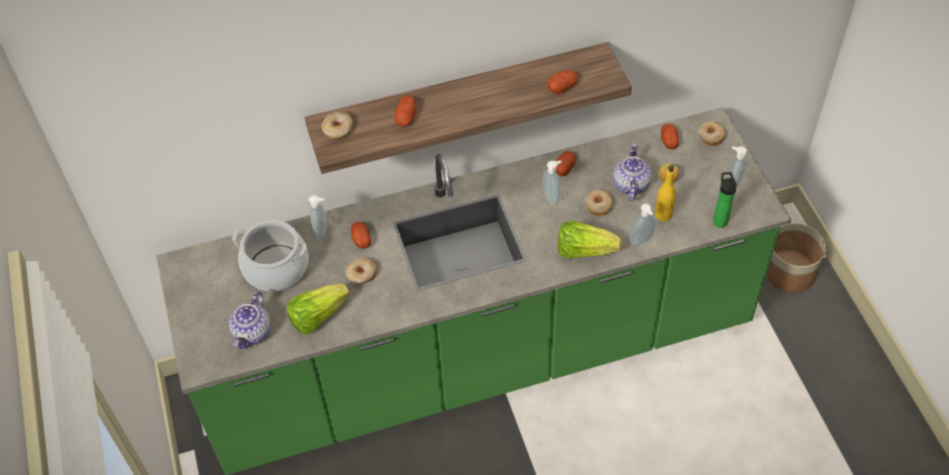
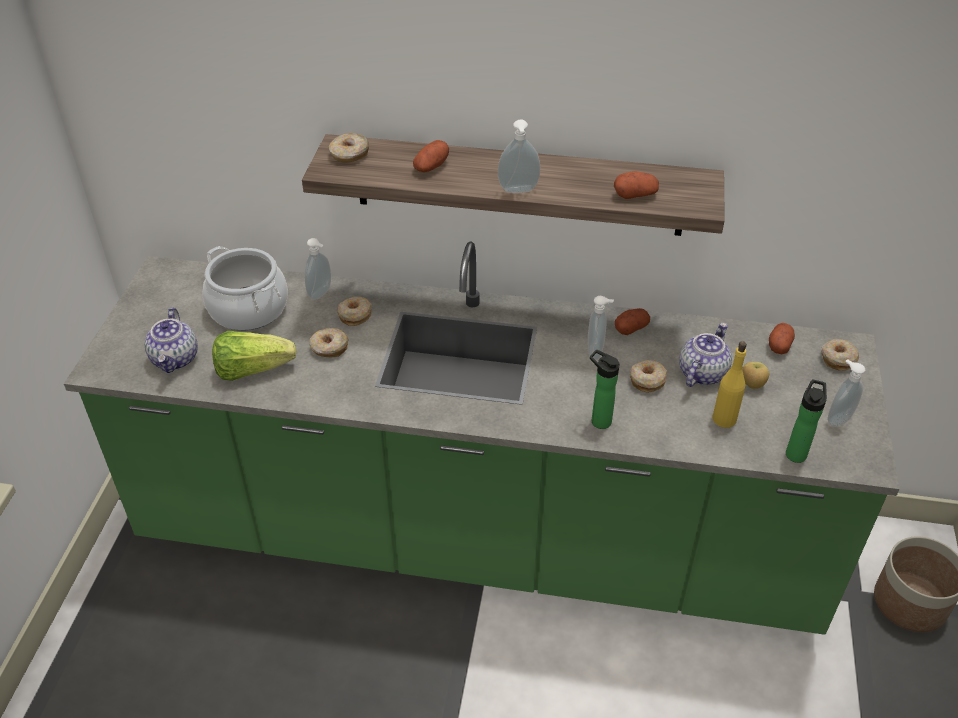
camera: 25 degrees right, 10 degrees down
teapot [229,291,271,349] -> teapot turned 45 degrees counterclockwise [145,307,198,373]
potato [351,222,371,249] -> donut [337,297,372,326]
lettuce [558,220,622,258] -> bottle [590,350,620,429]
soap dispenser [629,203,656,246] -> soap dispenser moved to [498,119,541,193]

